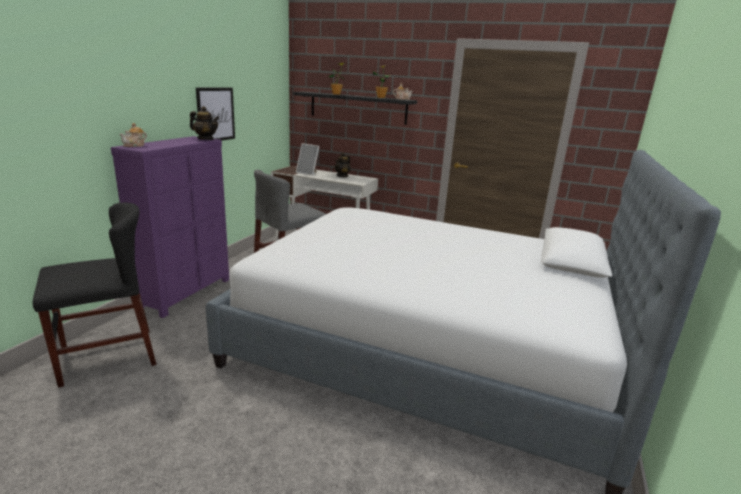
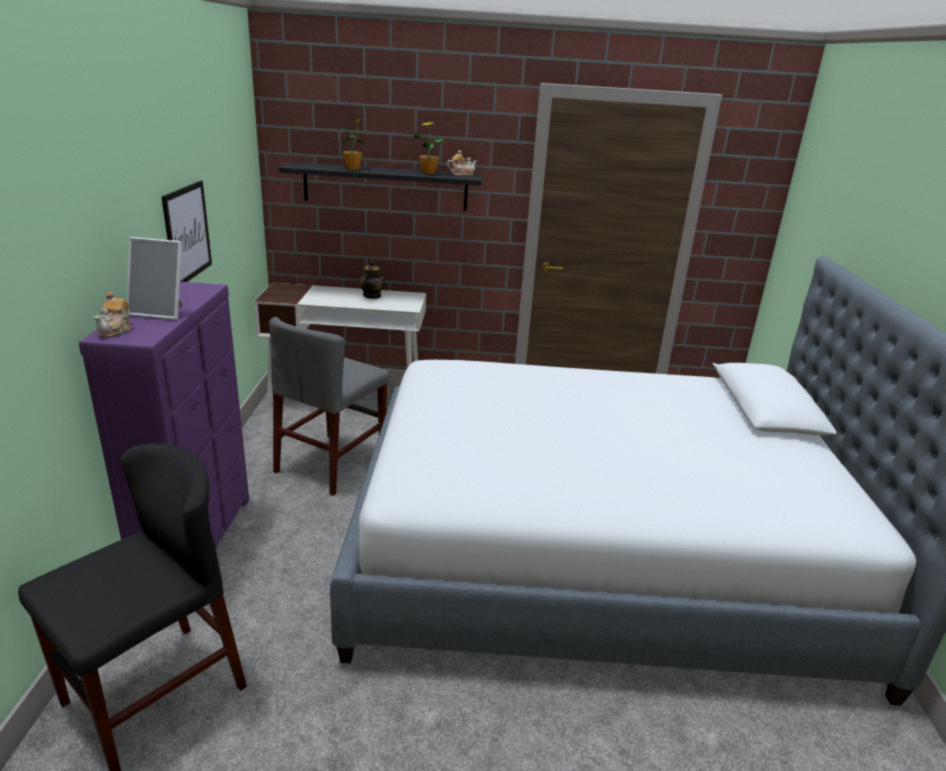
camera: 20 degrees left, 5 degrees up
teapot [190,106,219,140] -> none
picture frame [296,143,319,176] -> picture frame moved to [127,237,183,320]

